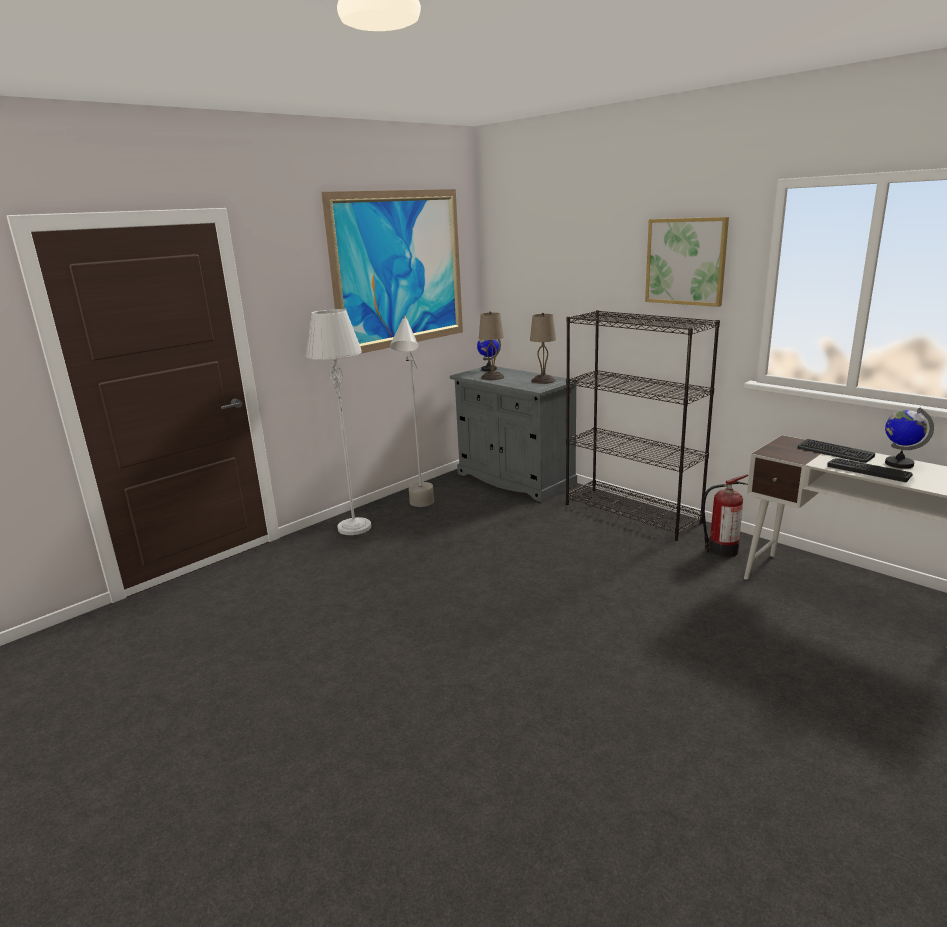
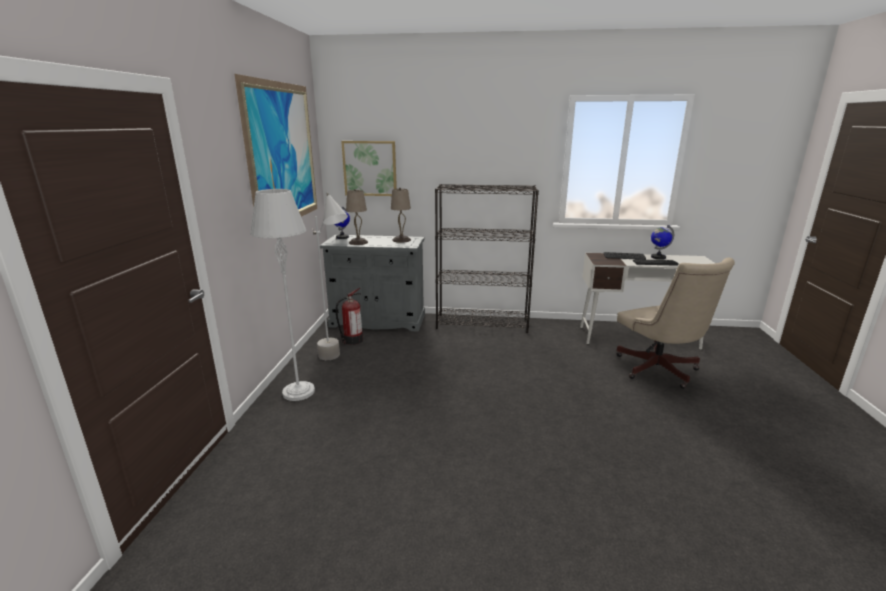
camera: 40 degrees left, 0 degrees up
picture [645,217,729,307] -> picture moved to [341,141,397,196]
fire extinguisher [702,474,749,557] -> fire extinguisher moved to [336,288,363,345]
none -> beige office chair [617,258,735,389]

